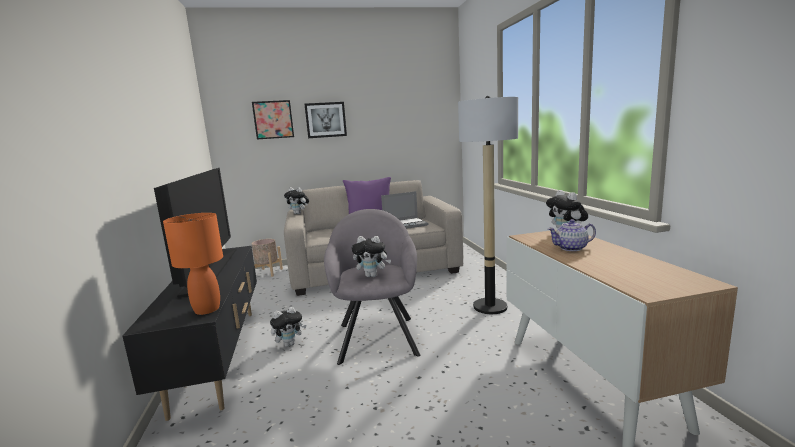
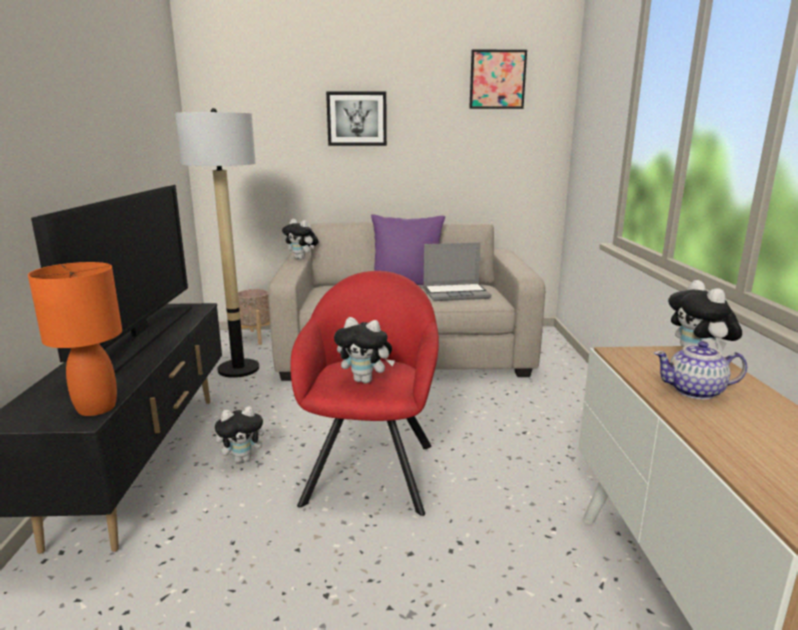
camera: 10 degrees right, 5 degrees up
picture [252,100,294,140] -> picture moved to [469,49,527,109]
grey armchair [324,209,421,365] -> red armchair [290,271,439,516]
floor lamp [458,96,518,314] -> floor lamp moved to [175,108,259,378]

